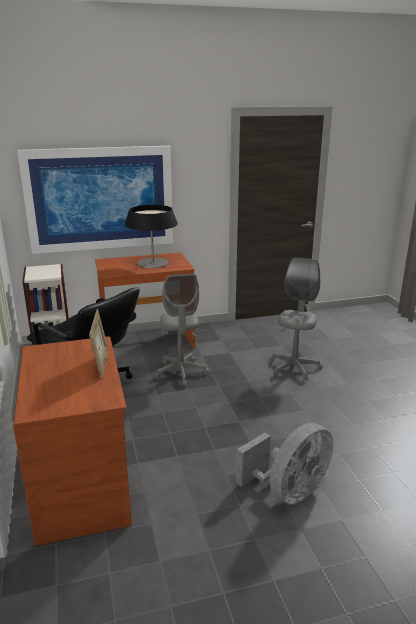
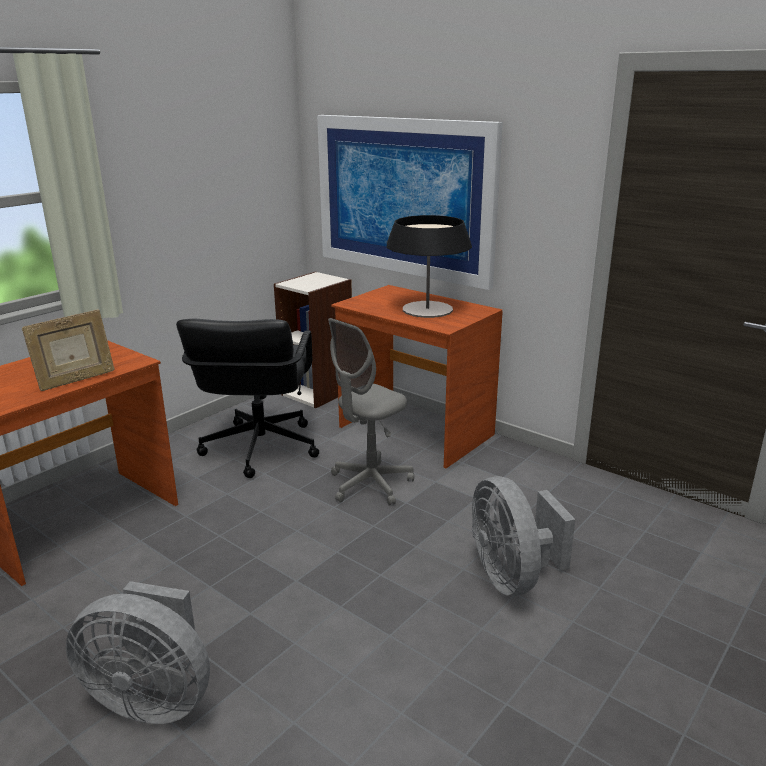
camera: 55 degrees right, 0 degrees up
grey office chair [269,258,322,381] -> grey fan [472,476,576,596]

